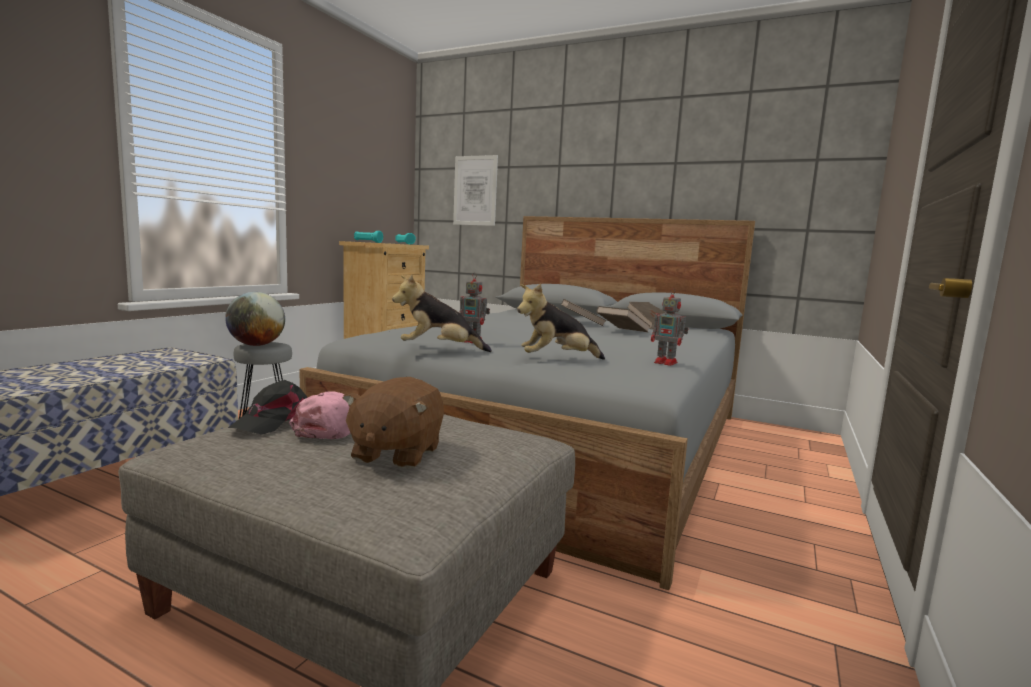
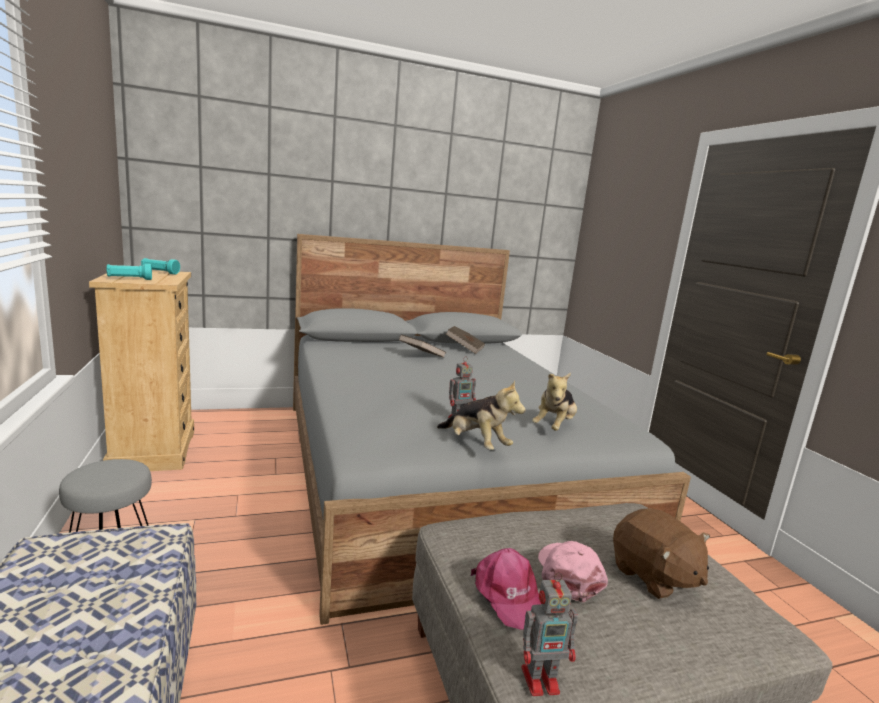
camera: 45 degrees left, 5 degrees up
globe [225,292,285,346] -> none
black cap [228,380,308,435] -> pink cap [471,548,541,630]
plush toy [392,275,492,352] -> plush toy turned 90 degrees counterclockwise [437,380,526,450]
picture [453,155,498,226] -> none
brown book [597,306,650,332] -> none
toy robot [651,288,688,366] -> toy robot moved to [521,572,578,696]

